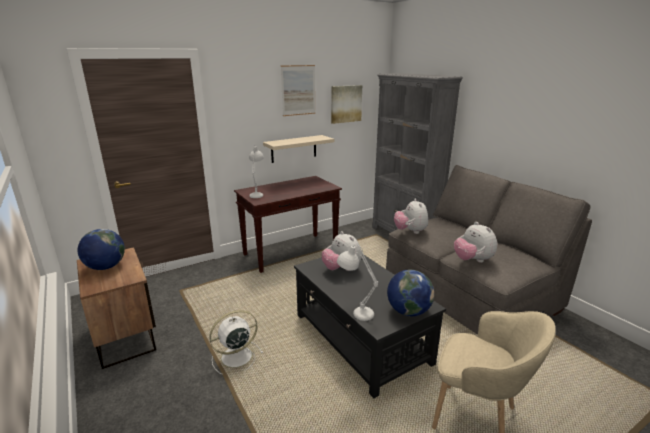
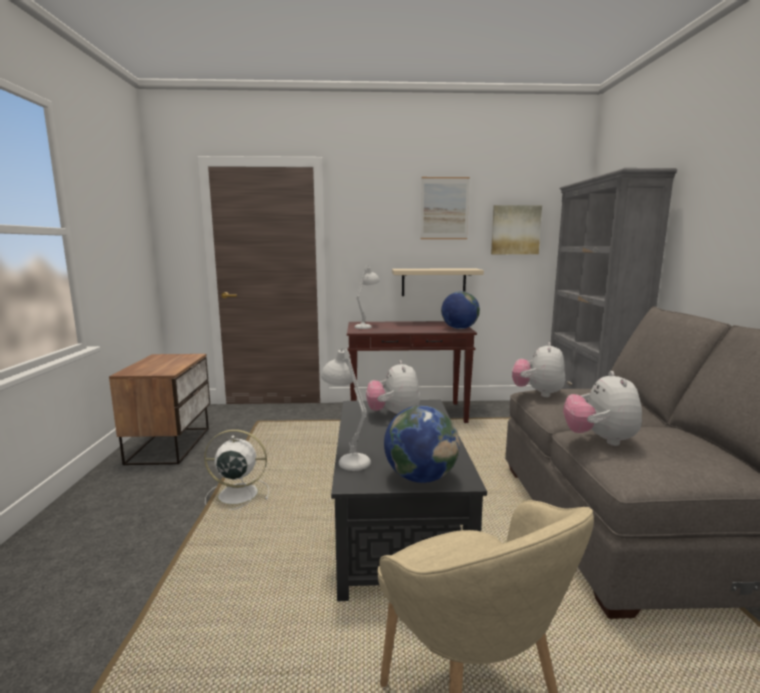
camera: 30 degrees right, 10 degrees down
globe [78,229,125,270] -> globe moved to [441,291,480,329]

